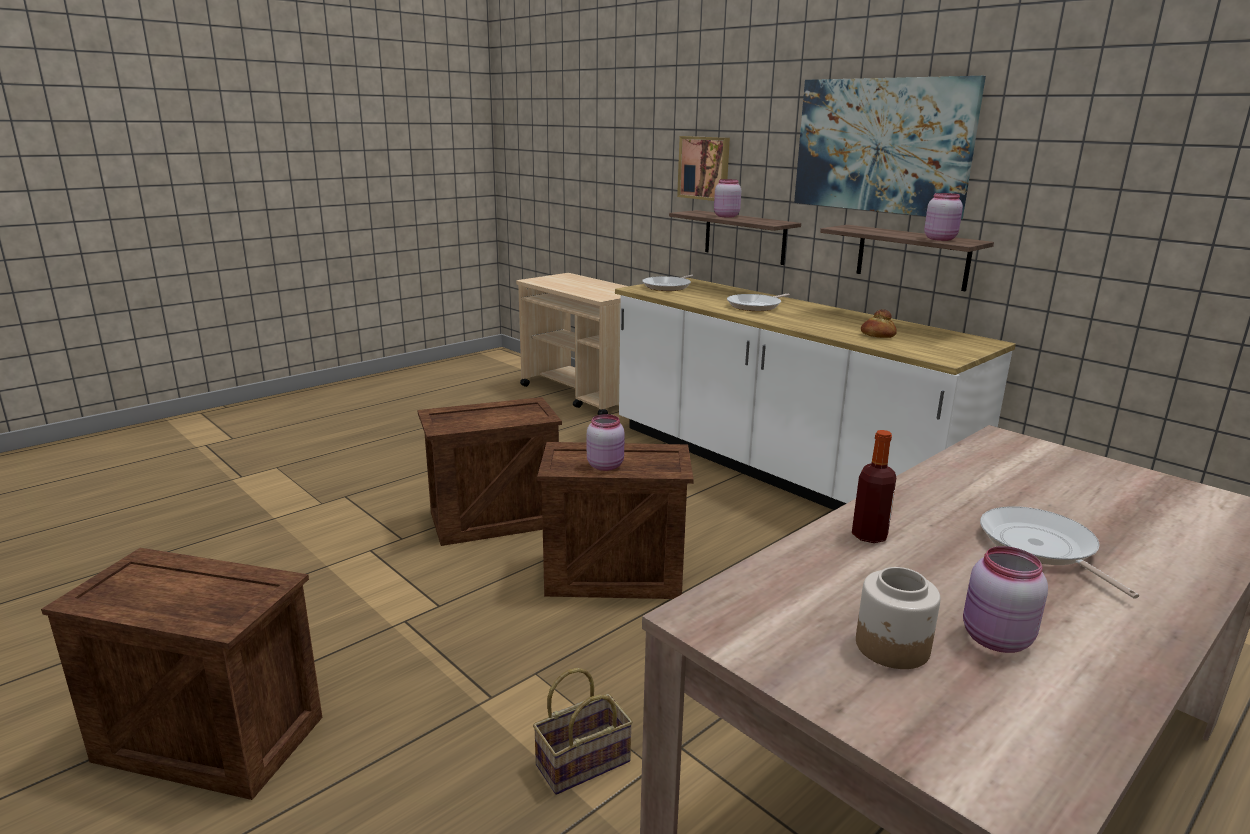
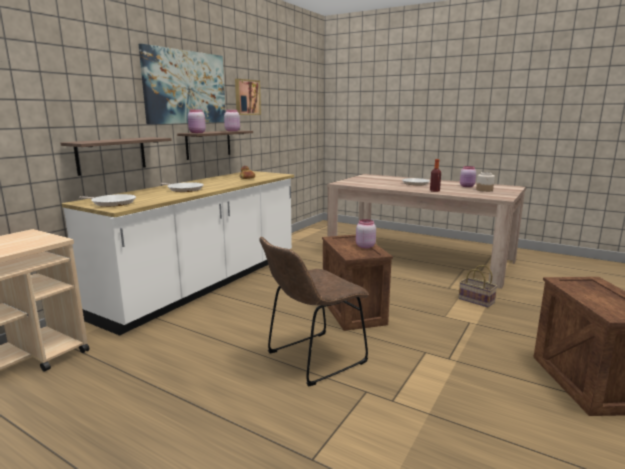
camera: 105 degrees left, 5 degrees down
crate [417,397,562,546] -> brown chair [259,237,369,386]
picture [677,136,730,201] -> picture moved to [235,79,261,115]
pink jar [714,179,741,218] -> pink jar moved to [188,110,206,133]

